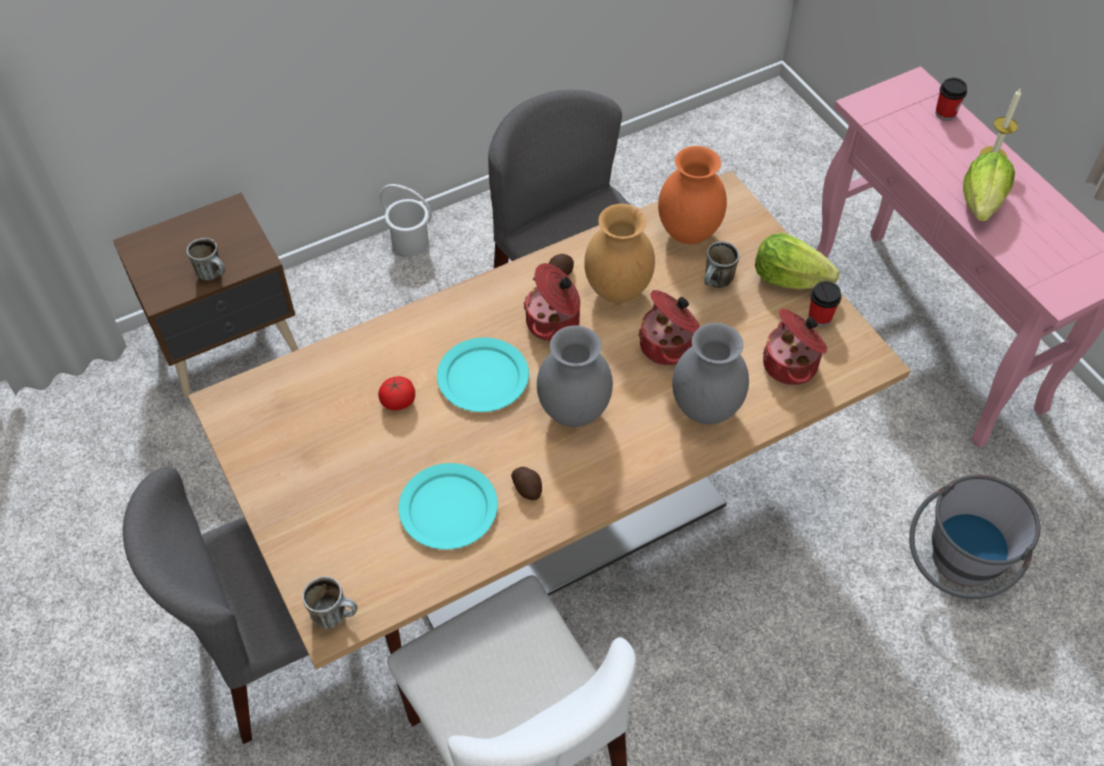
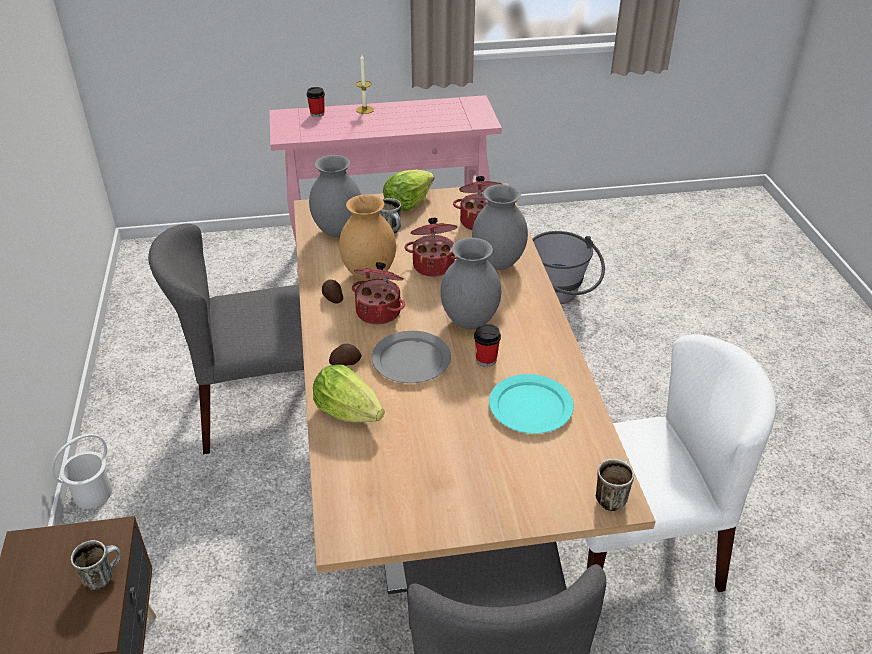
camera: 70 degrees left, 15 degrees down
tomato [378,376,415,410] -> none
turquoise plate [437,337,529,412] -> grey plate [372,331,451,383]
potato [511,467,542,500] -> potato moved to [329,344,362,366]
orange vase [658,146,727,244] -> grey vase [309,155,361,237]
cup [809,281,841,327] -> cup moved to [474,324,501,367]
lettuce [963,152,1015,221] -> lettuce moved to [313,365,385,422]

